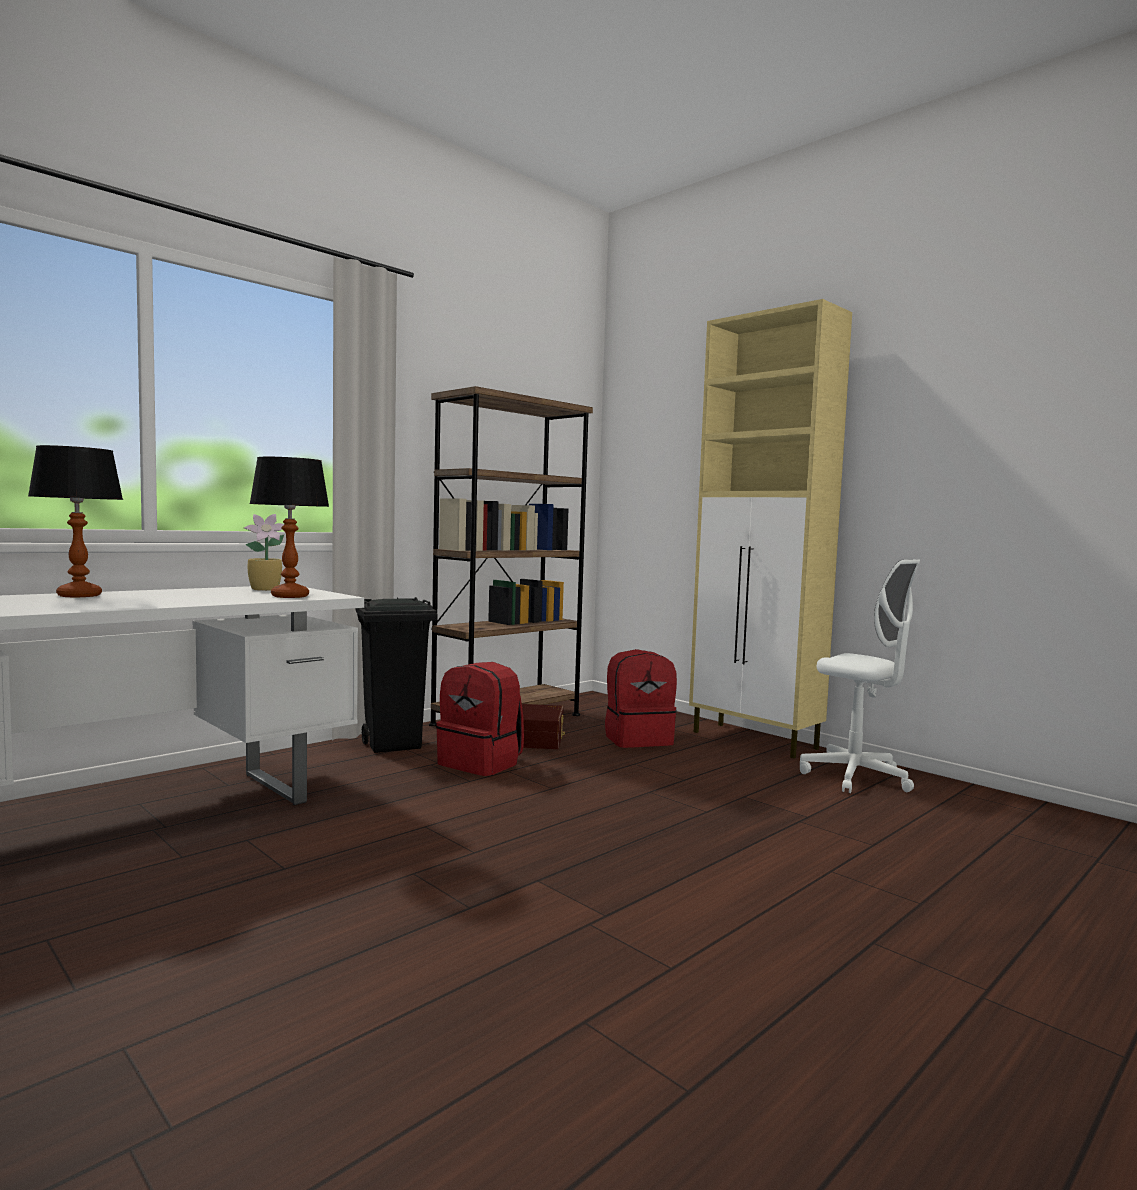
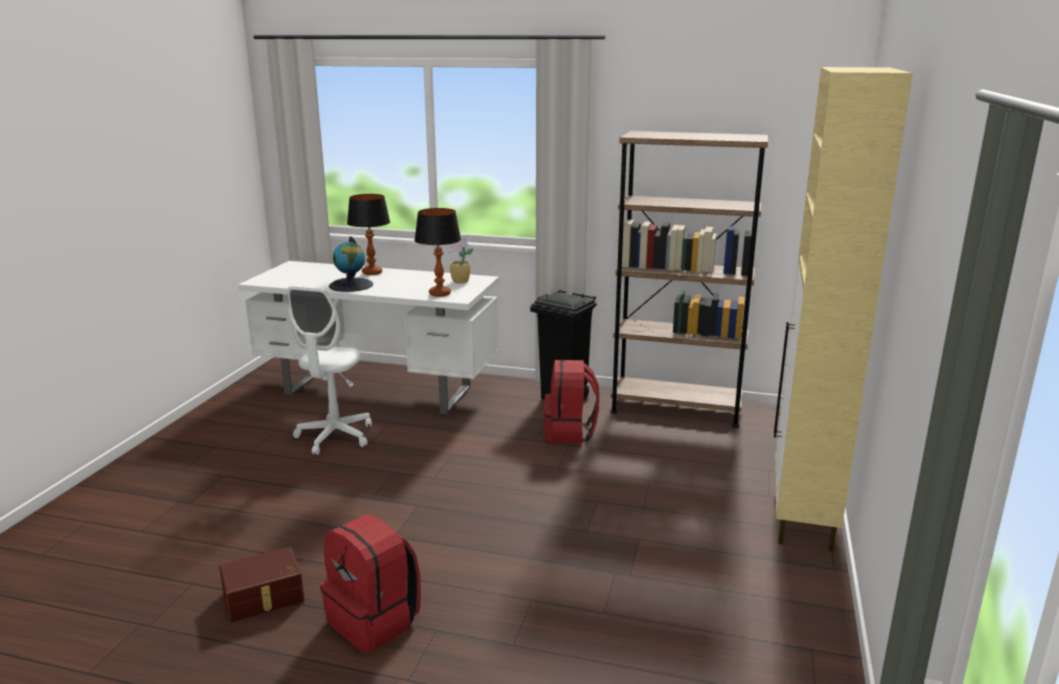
camera: 60 degrees right, 15 degrees up
brown storage box [522,704,565,749] -> brown storage box moved to [219,547,304,622]
red backpack [605,649,677,748] -> red backpack moved to [320,514,421,653]
white office chair [800,559,920,793] -> white office chair moved to [287,287,372,455]
none -> globe [329,236,373,292]

